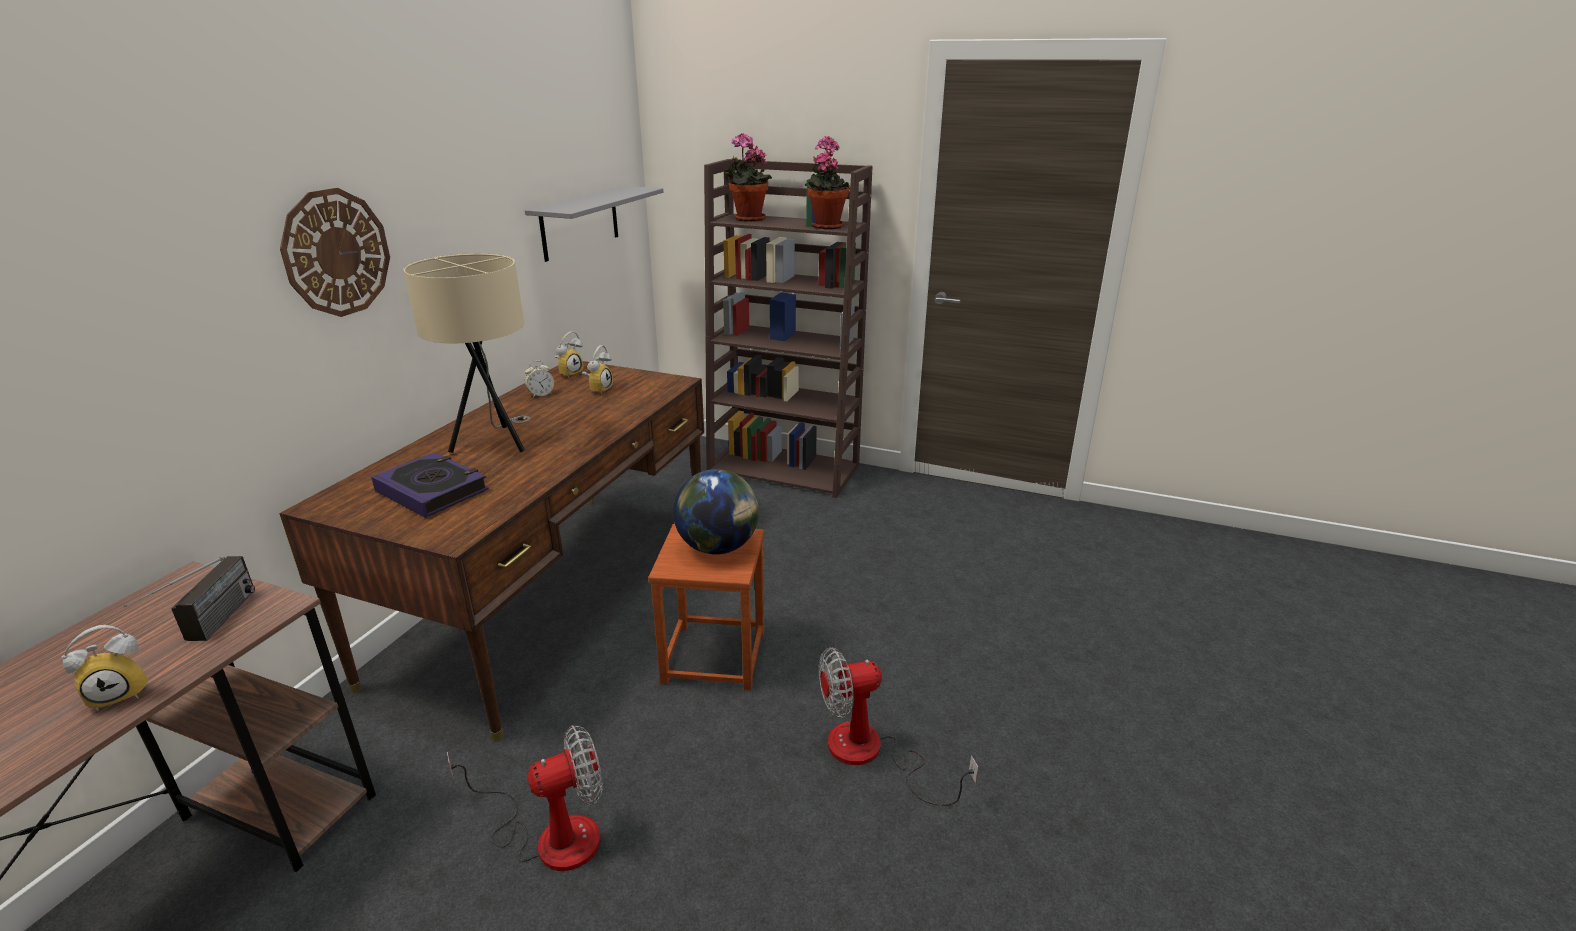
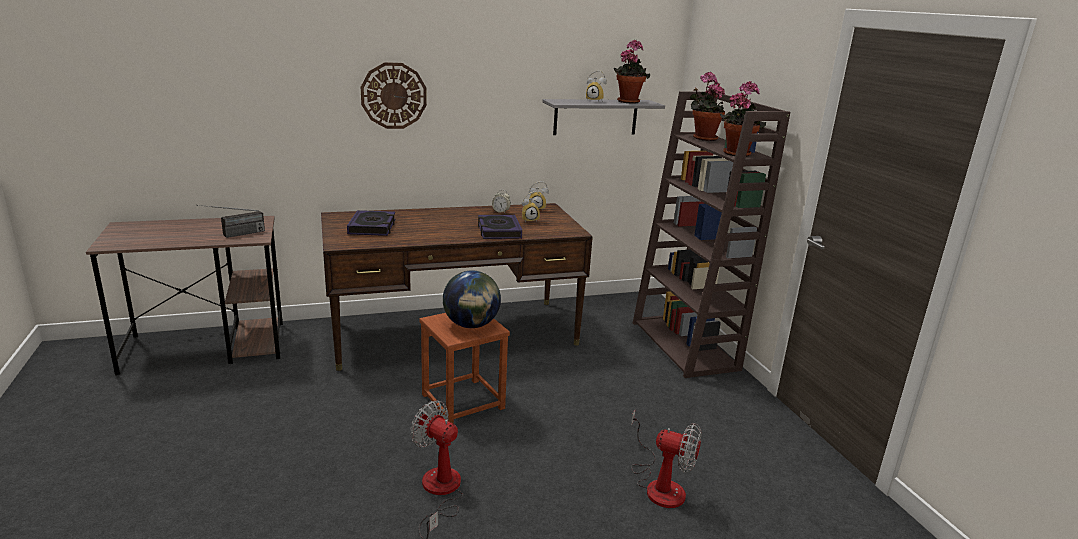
camera: 50 degrees right, 5 degrees down
alarm clock [61,625,148,711] -> alarm clock moved to [586,71,607,102]
beige table lamp [403,253,530,453] -> none
fan [447,725,603,871] -> fan moved to [631,410,702,508]
none -> book [478,215,522,239]
none -> potted plant [613,40,650,104]

